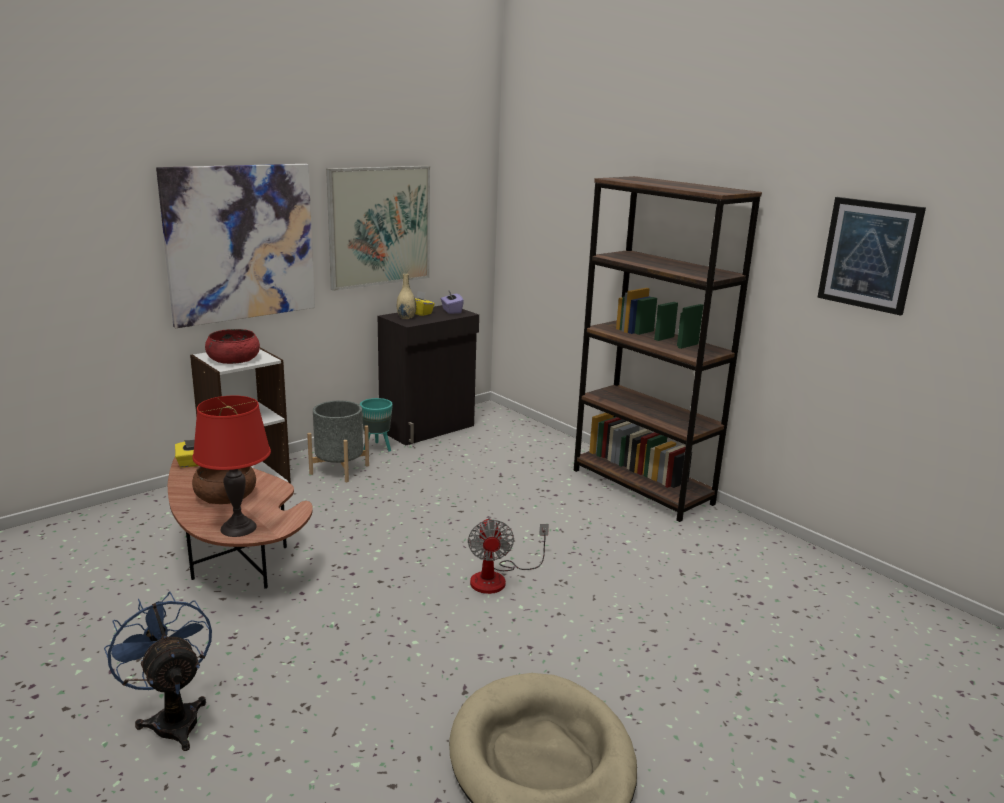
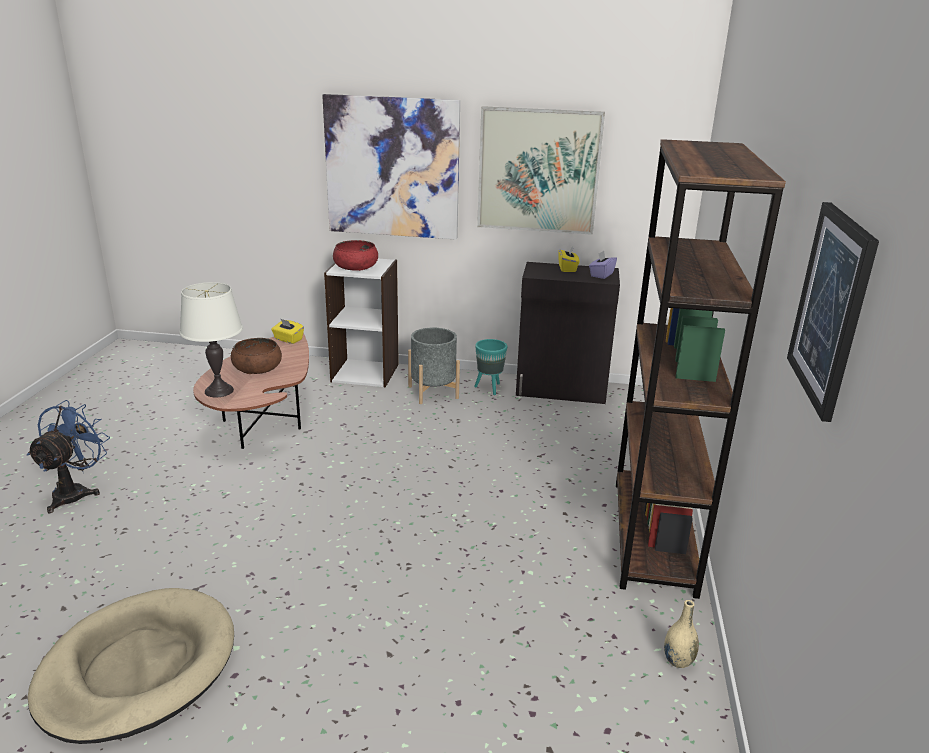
camera: 50 degrees right, 5 degrees up
red table lamp [192,396,271,537] -> white table lamp [179,282,243,397]
beige vase [397,274,416,319] -> beige vase moved to [664,600,699,668]
fan [468,517,549,594] -> none

